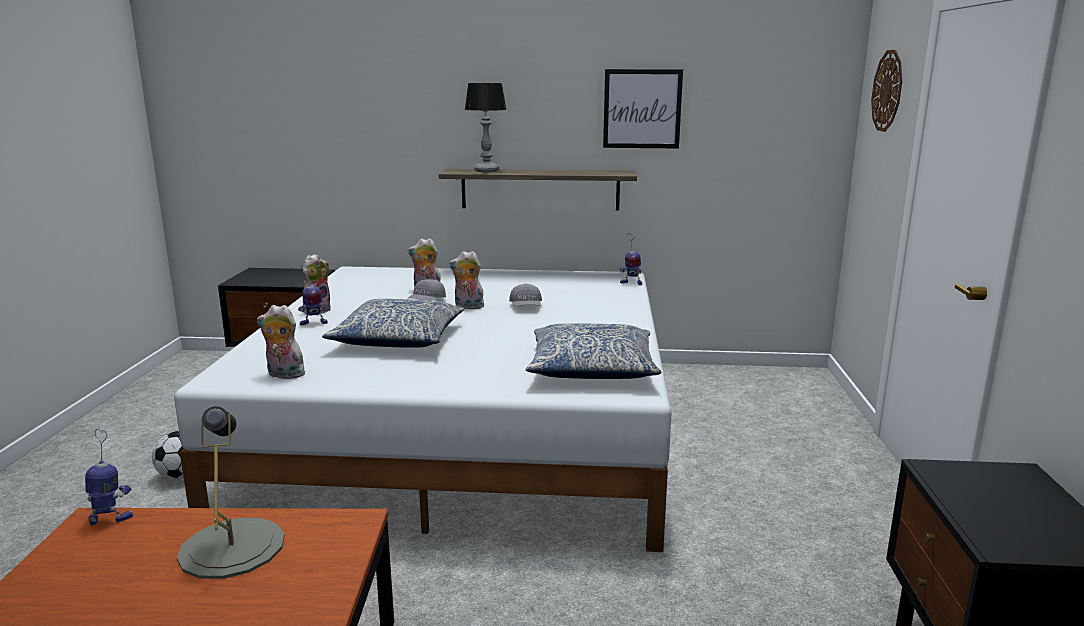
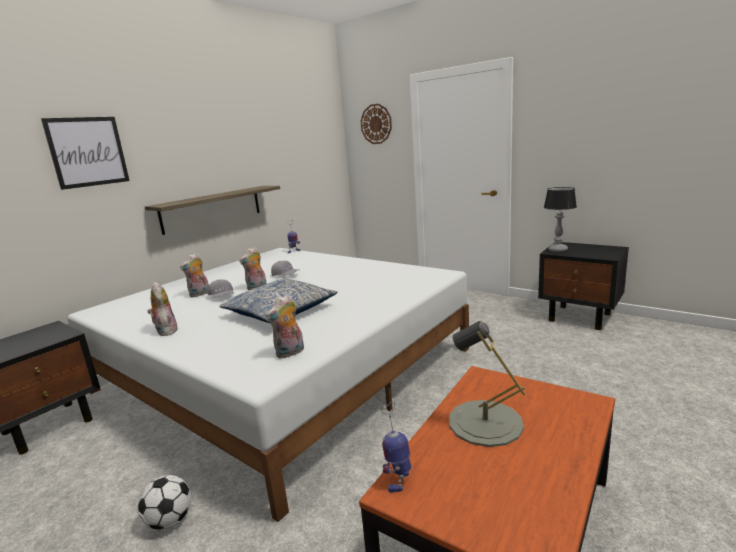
camera: 55 degrees left, 0 degrees up
toy robot [298,265,328,325] -> none
table lamp [465,83,507,172] -> table lamp moved to [544,187,577,252]
pillow [526,323,661,379] -> none
picture [603,69,683,148] -> picture moved to [41,117,130,190]

